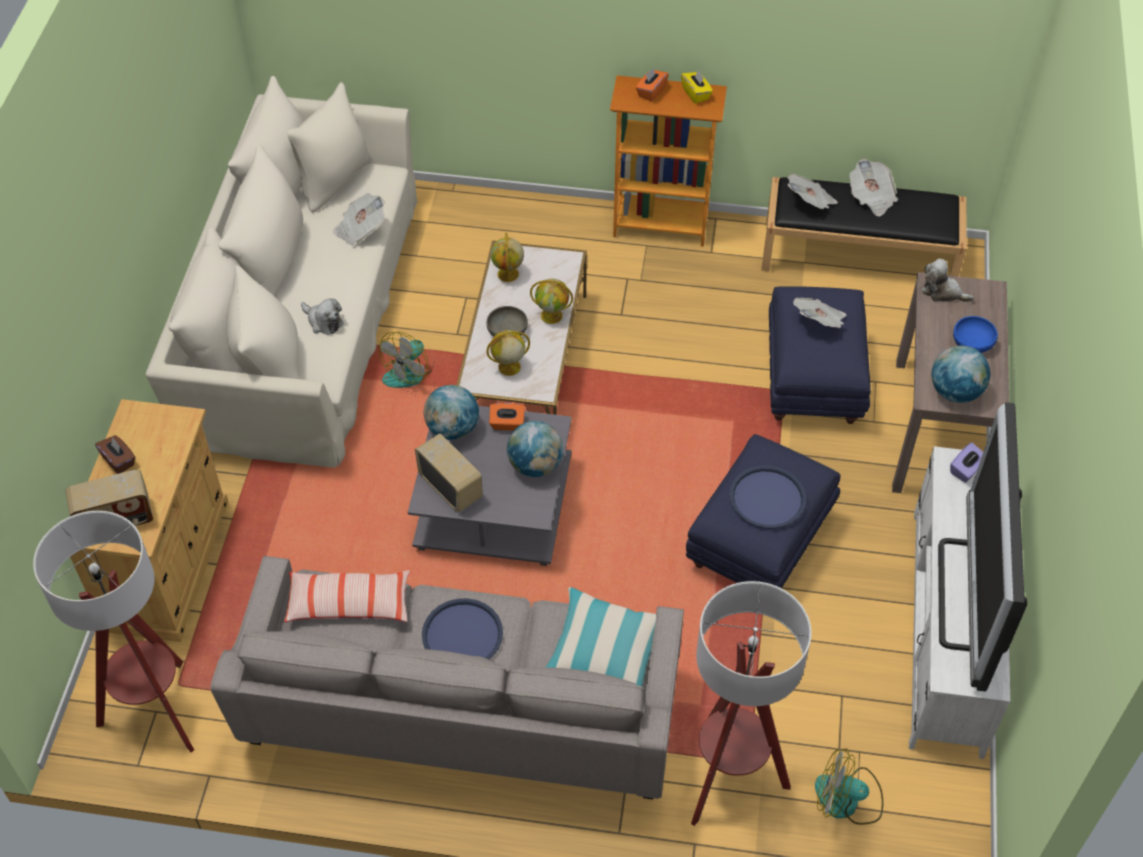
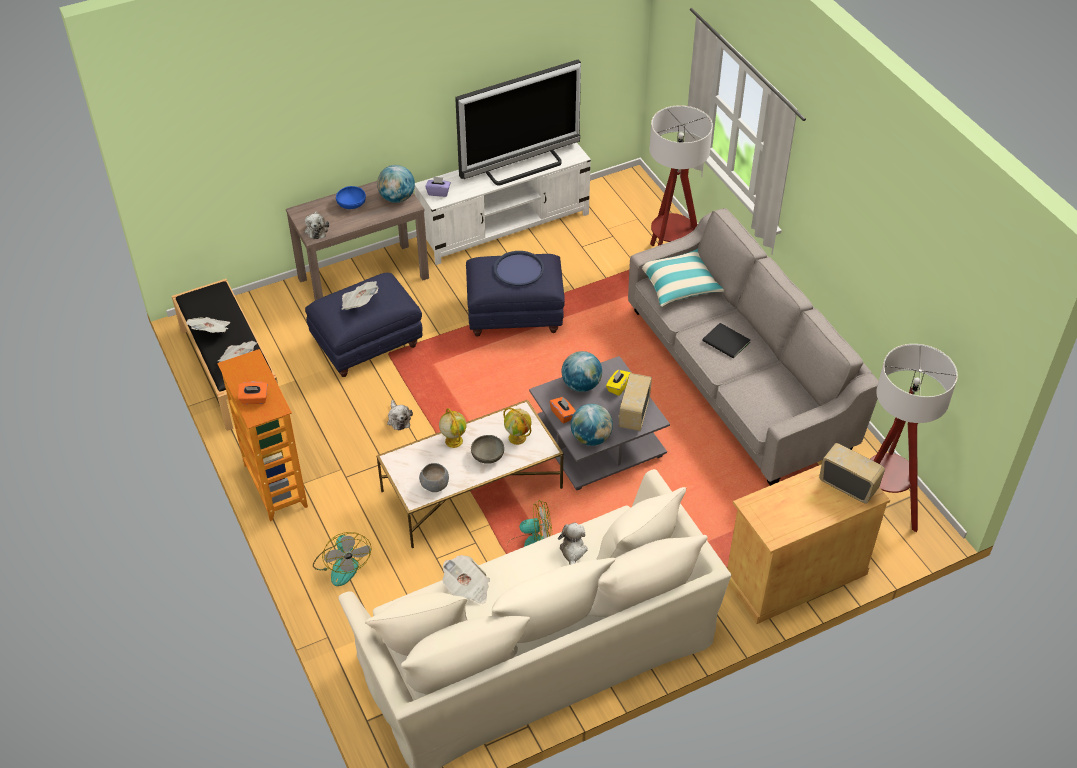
camera: 125 degrees left, 5 degrees down
brown tissue box [95,435,136,474] -> none
pillow [284,570,410,622] -> none
blue tray [422,598,503,659] -> black book [702,323,750,358]
globe [491,232,524,282] -> grey bowl [419,463,449,492]
yellow tissue box [681,70,713,104] -> yellow tissue box moved to [606,370,631,396]
fan [815,748,883,825] -> fan moved to [313,532,371,586]
none -> plush toy [387,400,413,431]

